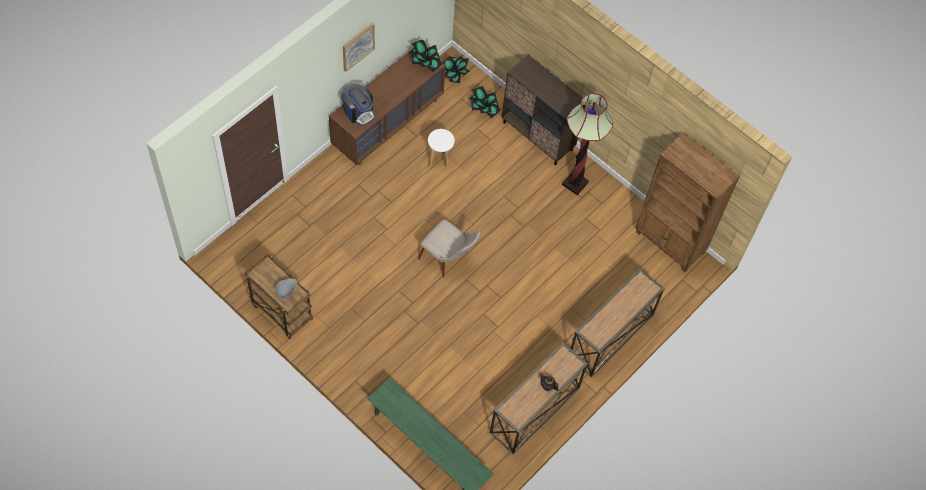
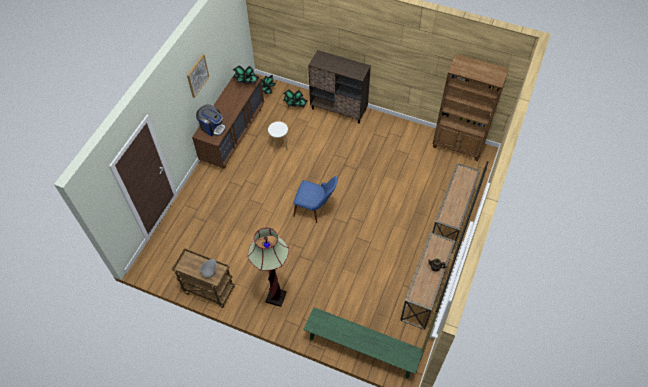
camera: 15 degrees left, 5 degrees down
beige chair [418,219,481,277] -> blue chair [293,176,337,223]
floor lamp [562,93,613,195] -> floor lamp moved to [247,227,289,307]

